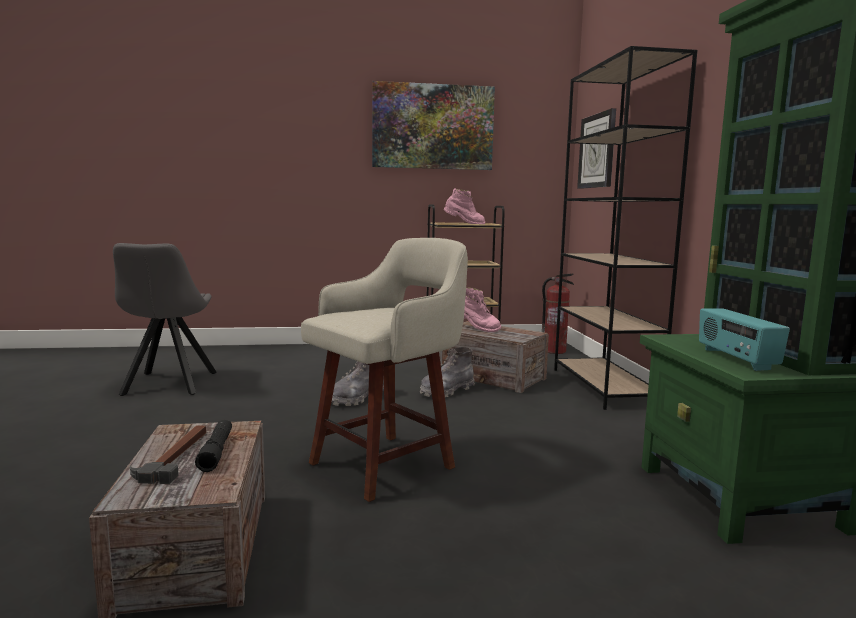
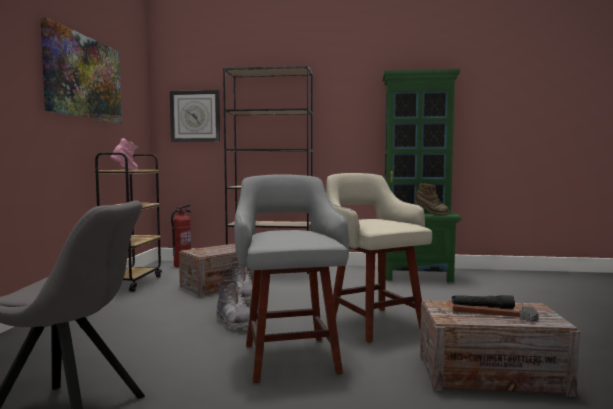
camera: 75 degrees left, 5 degrees down
pink boot [464,288,501,332] -> none
radio [699,308,790,371] -> brown boot [415,183,450,216]
none -> grey stool [234,174,349,383]

